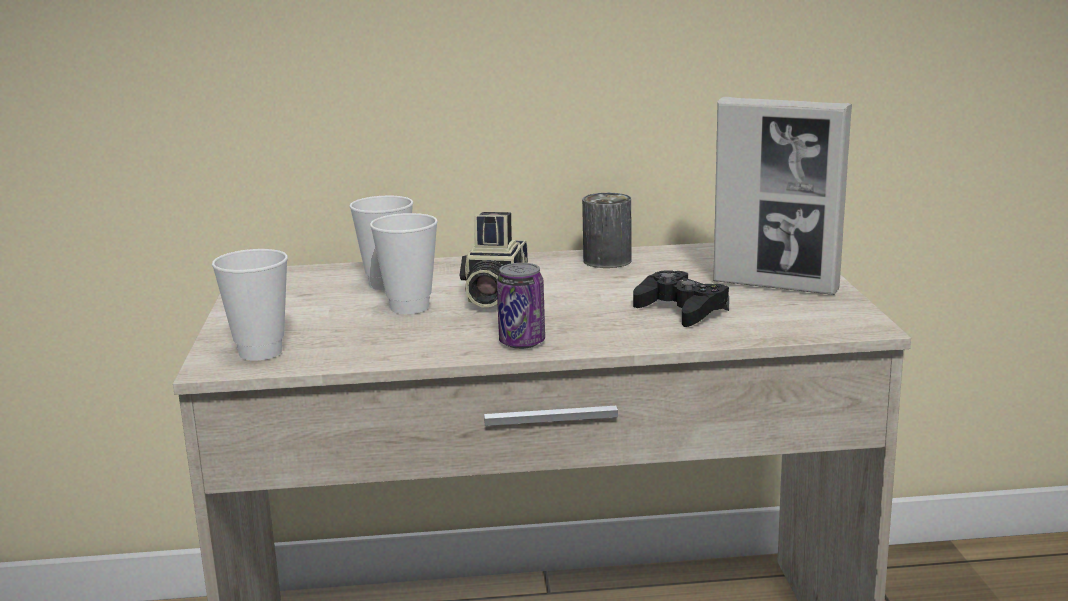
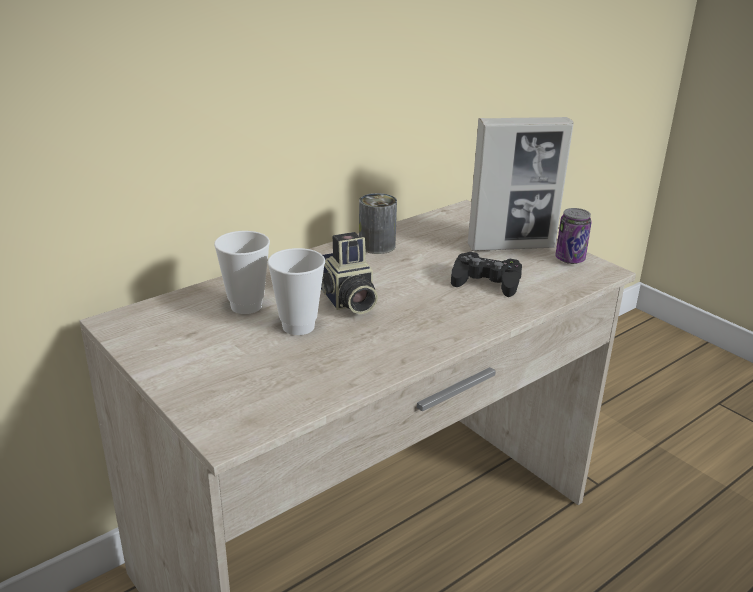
camera: 35 degrees left, 10 degrees up
cup [212,249,288,361] -> none
can [497,263,545,349] -> can moved to [555,208,592,264]

